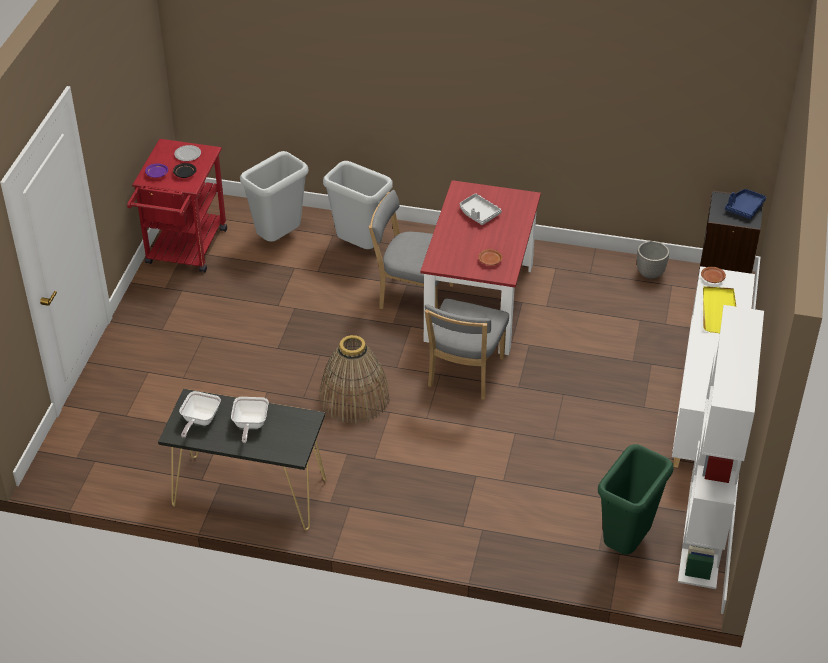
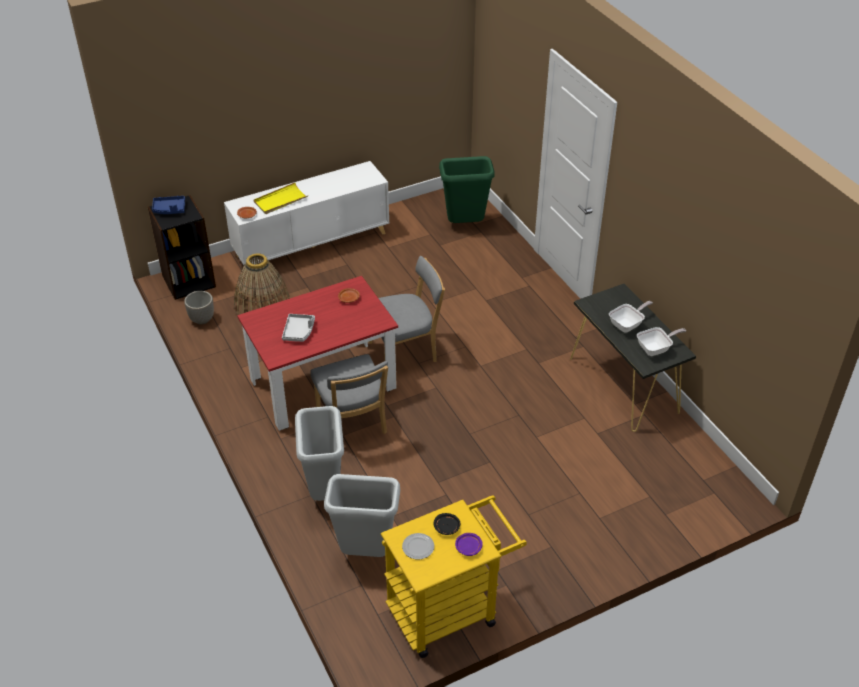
camera: 130 degrees left, 0 degrees up
red cart [127,139,227,272] -> yellow cart [381,495,527,658]
basket [319,335,390,424] -> basket moved to [234,253,290,315]
white bookcase [678,305,764,589] -> none

